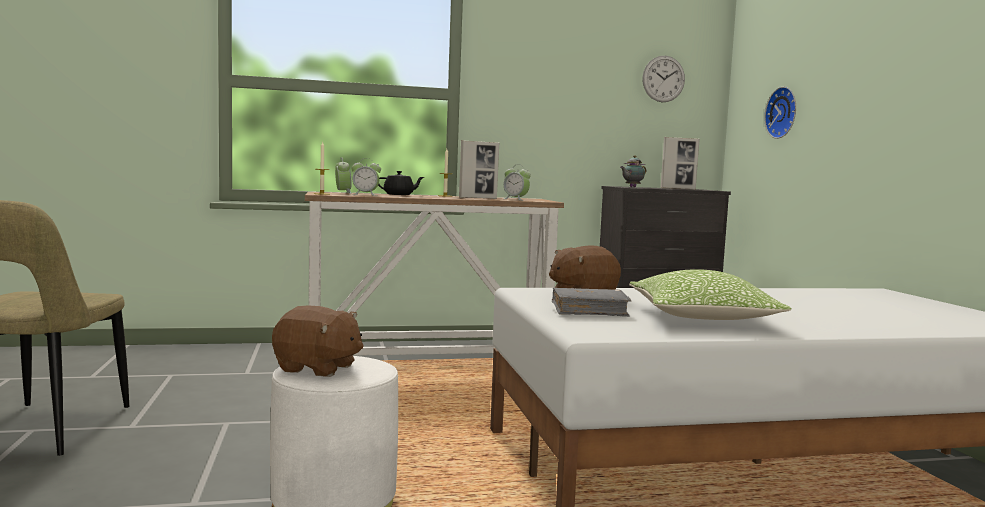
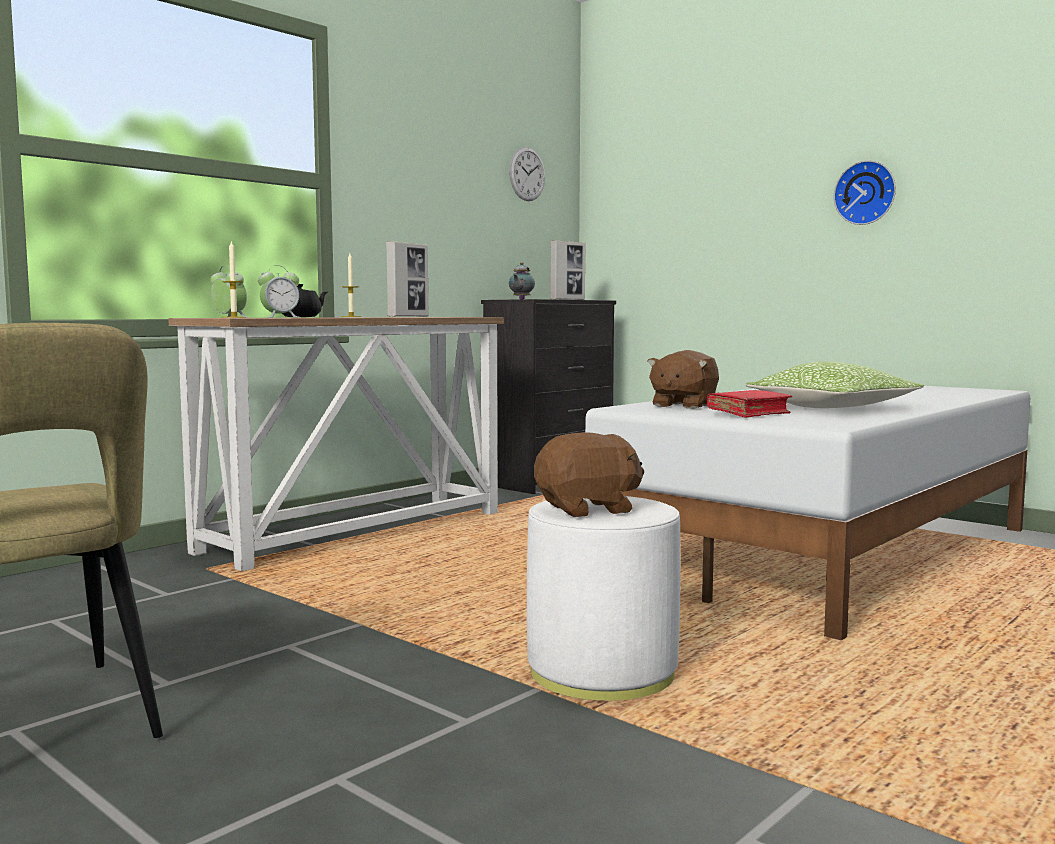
camera: 35 degrees left, 0 degrees up
alarm clock [504,164,531,200] -> none
grey book [552,288,631,317] -> red book [707,390,792,418]
wall clock [764,87,796,139] -> wall clock moved to [834,160,896,225]

